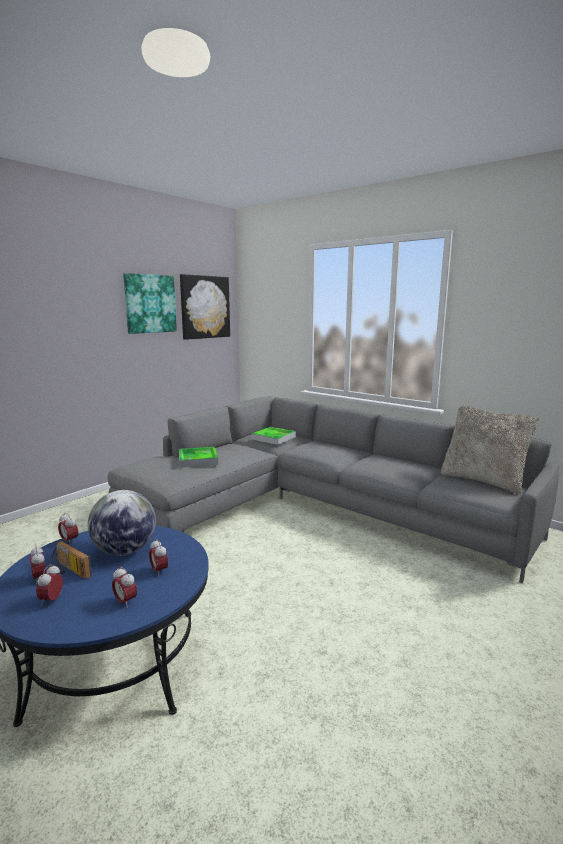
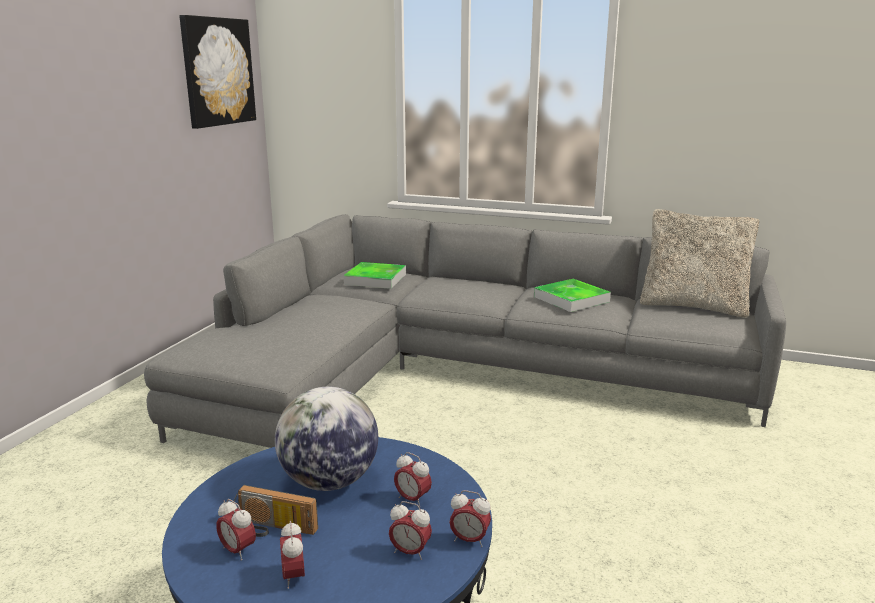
camera: 20 degrees left, 5 degrees up
alarm clock [58,513,78,545] -> alarm clock moved to [449,490,491,547]
picture [123,273,177,334] -> none
tray [179,447,218,468] -> tray moved to [534,279,611,312]

